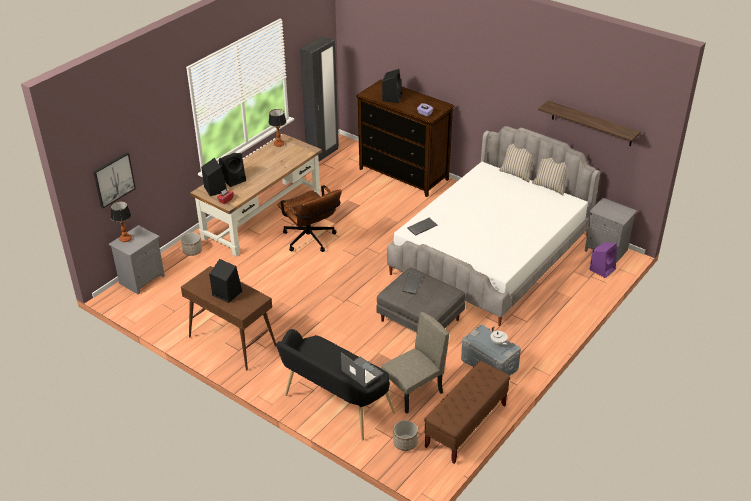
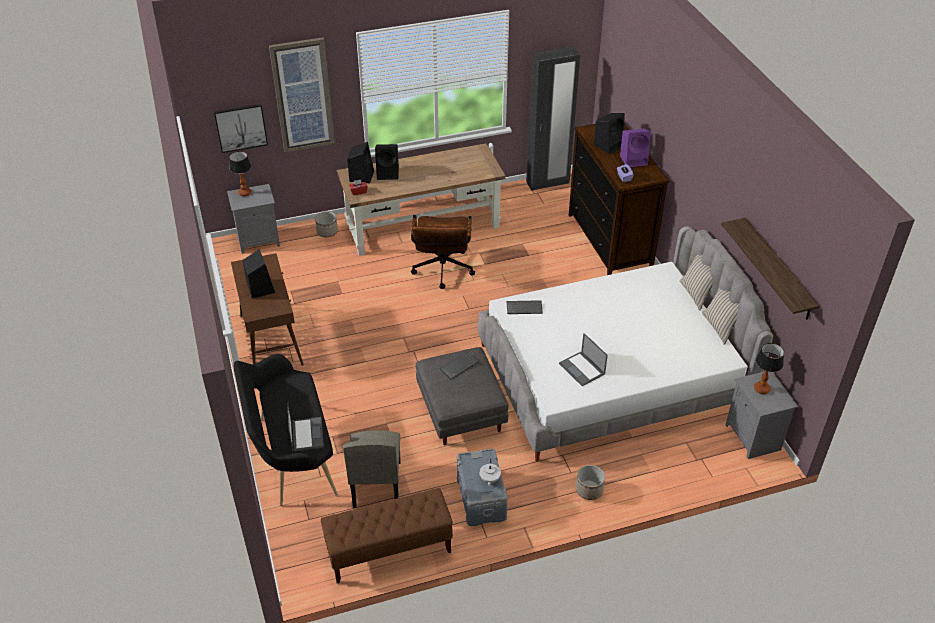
camera: 35 degrees right, 5 degrees up
table lamp [268,109,286,147] -> table lamp moved to [754,343,784,394]
beige chair [381,312,449,414] -> beige chair turned 90 degrees clockwise [343,430,401,508]
planter [393,420,418,451] -> planter moved to [576,465,605,500]
purple speaker [590,242,617,278] -> purple speaker moved to [620,128,651,167]
none -> picture [269,37,335,152]
none -> laptop [559,333,608,386]

